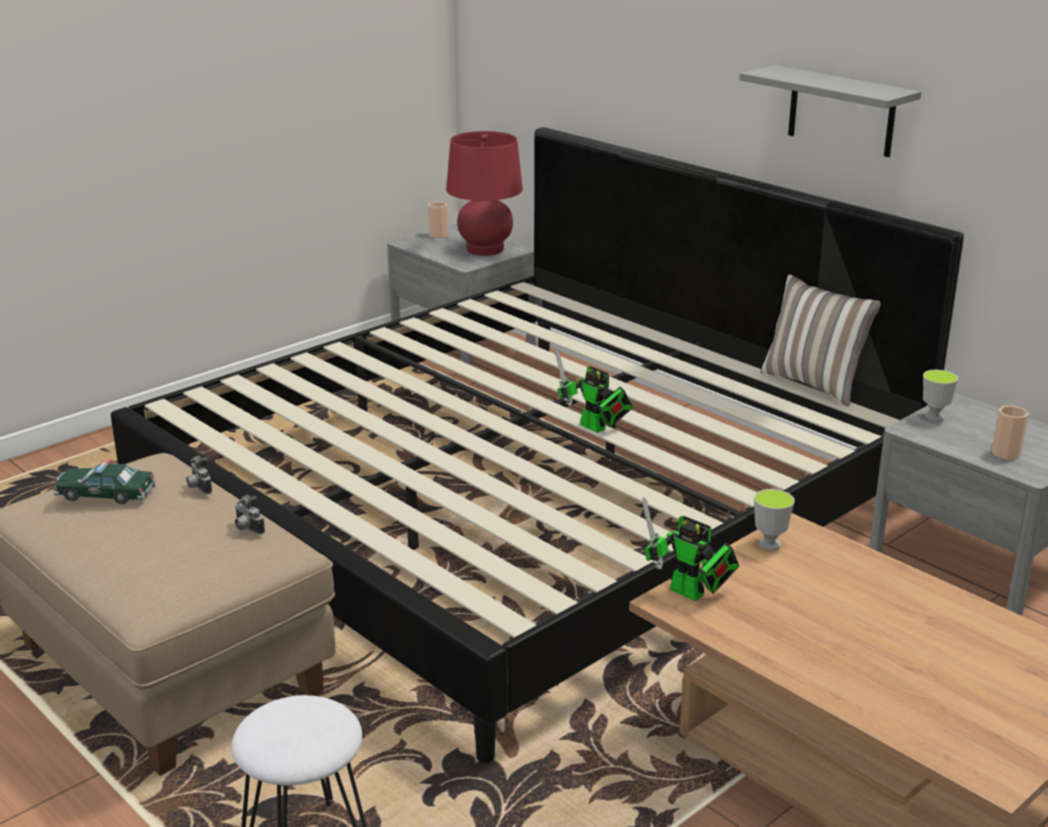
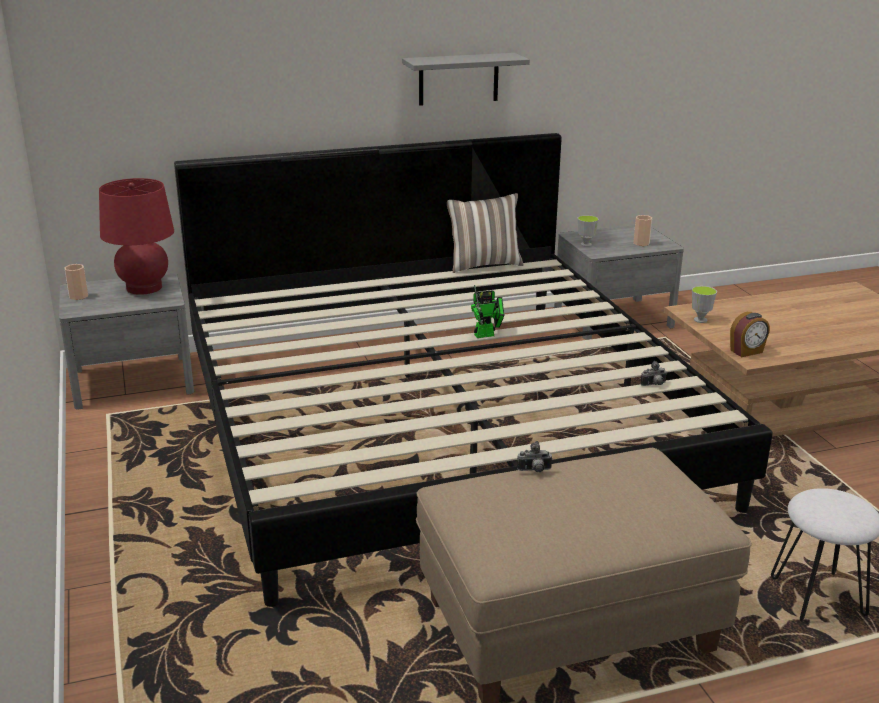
camera: 65 degrees left, 0 degrees up
toy car [53,458,156,504] -> none
camera [235,495,265,535] -> camera moved to [640,361,667,386]
toy robot [642,497,739,601] -> alarm clock [730,312,770,357]

